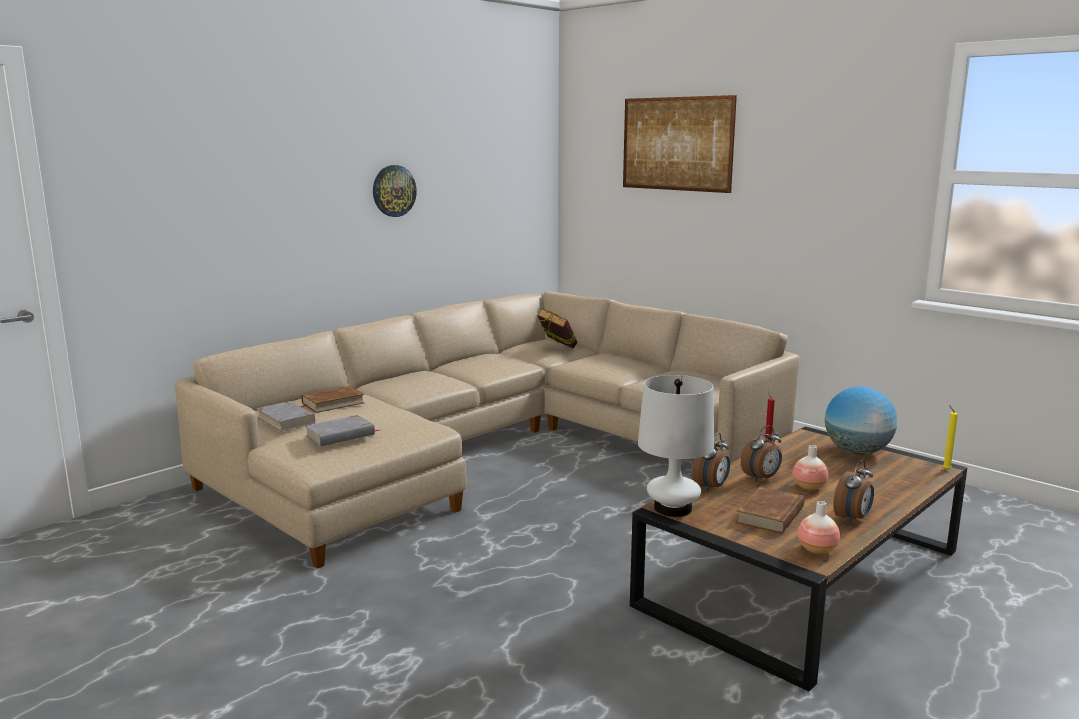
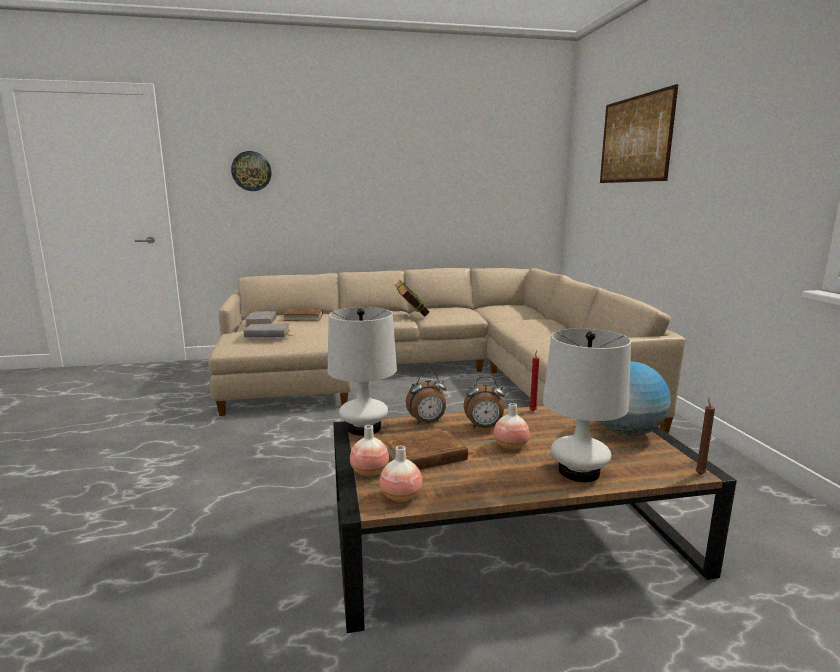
camera: 35 degrees right, 0 degrees up
wall clock [373,165,417,217] -> wall clock moved to [231,151,272,191]
book [537,309,577,349] -> book moved to [394,280,429,317]
alarm clock [833,460,874,523] -> none
yellow candle [943,405,958,470] -> brown candle [695,397,715,475]
none -> vase [350,425,389,477]
none -> white table lamp [543,328,631,482]

